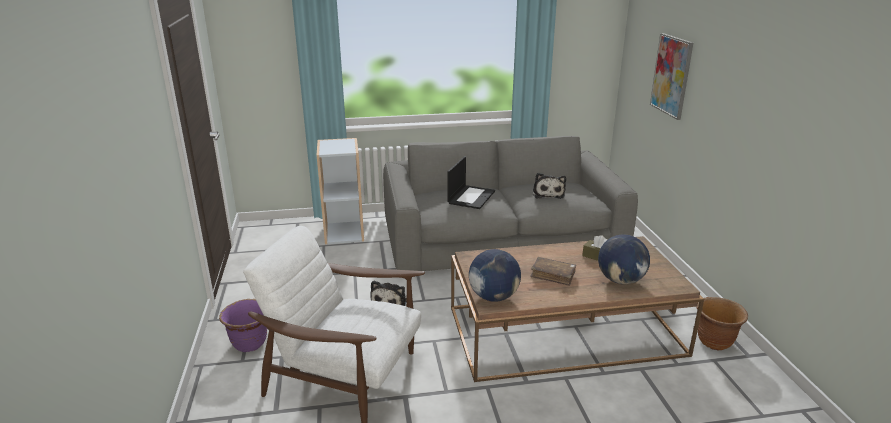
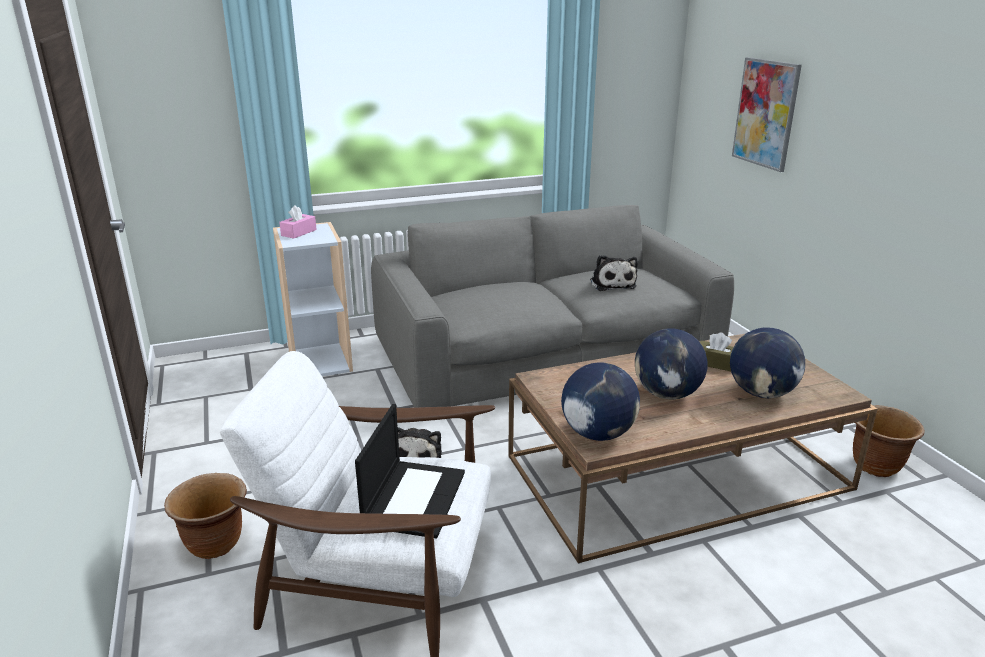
camera: 10 degrees left, 0 degrees up
purple planter [219,299,267,352] -> brown planter [164,473,247,559]
laptop [447,156,495,209] -> laptop moved to [355,404,465,538]
brown book [530,257,576,286] -> globe [635,328,708,400]
none -> pink tissue box [279,205,317,239]

